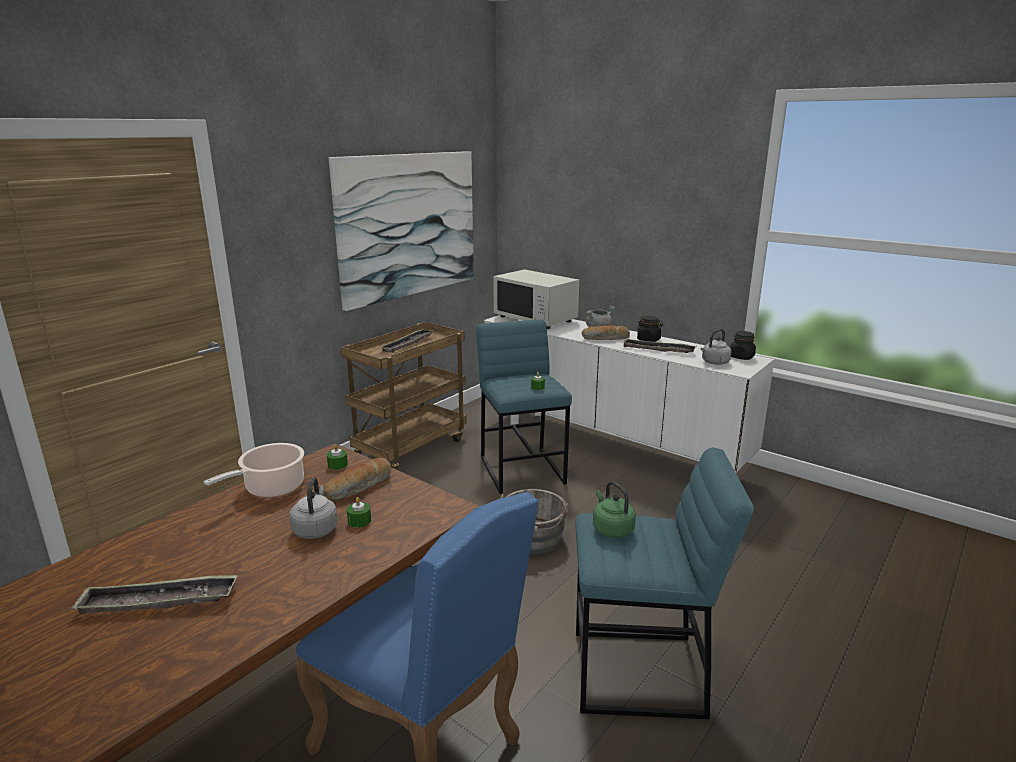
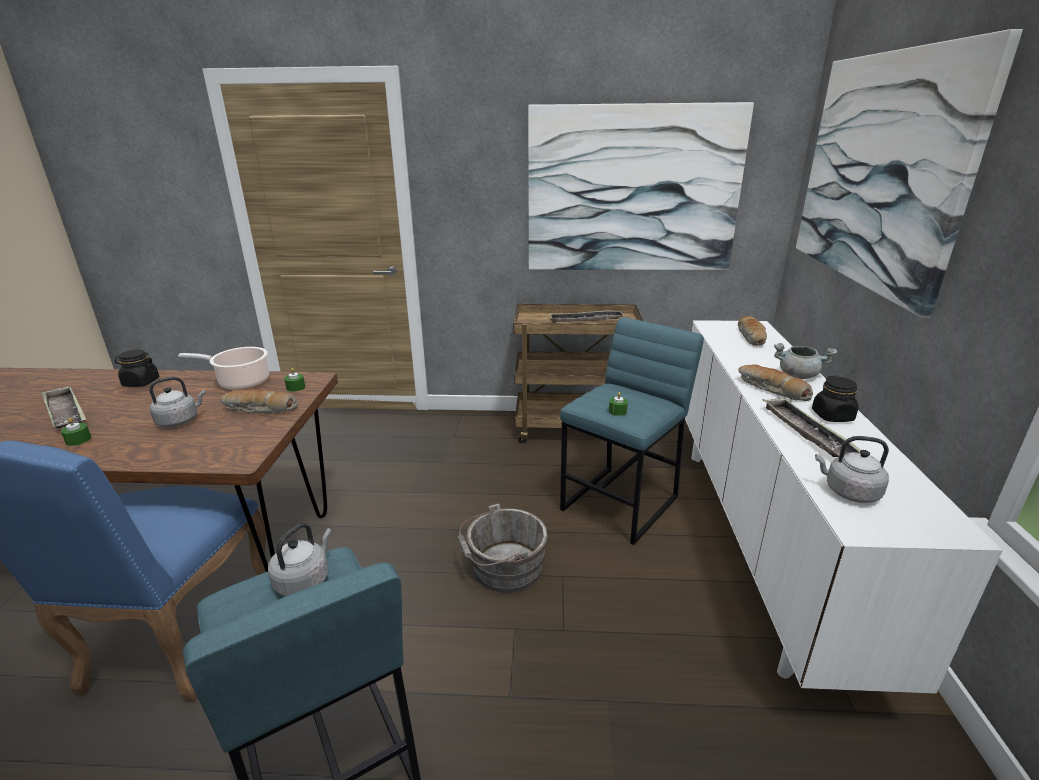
camera: 55 degrees right, 5 degrees up
green candle [347,497,371,528] -> green candle moved to [61,418,91,446]
white microwave [493,269,579,329] -> bread [738,316,767,346]
green kettle [593,481,636,538] -> grey kettle [268,523,332,596]
black jar [730,331,756,360] -> black jar moved to [115,350,159,387]
none -> picture [796,29,1023,318]

